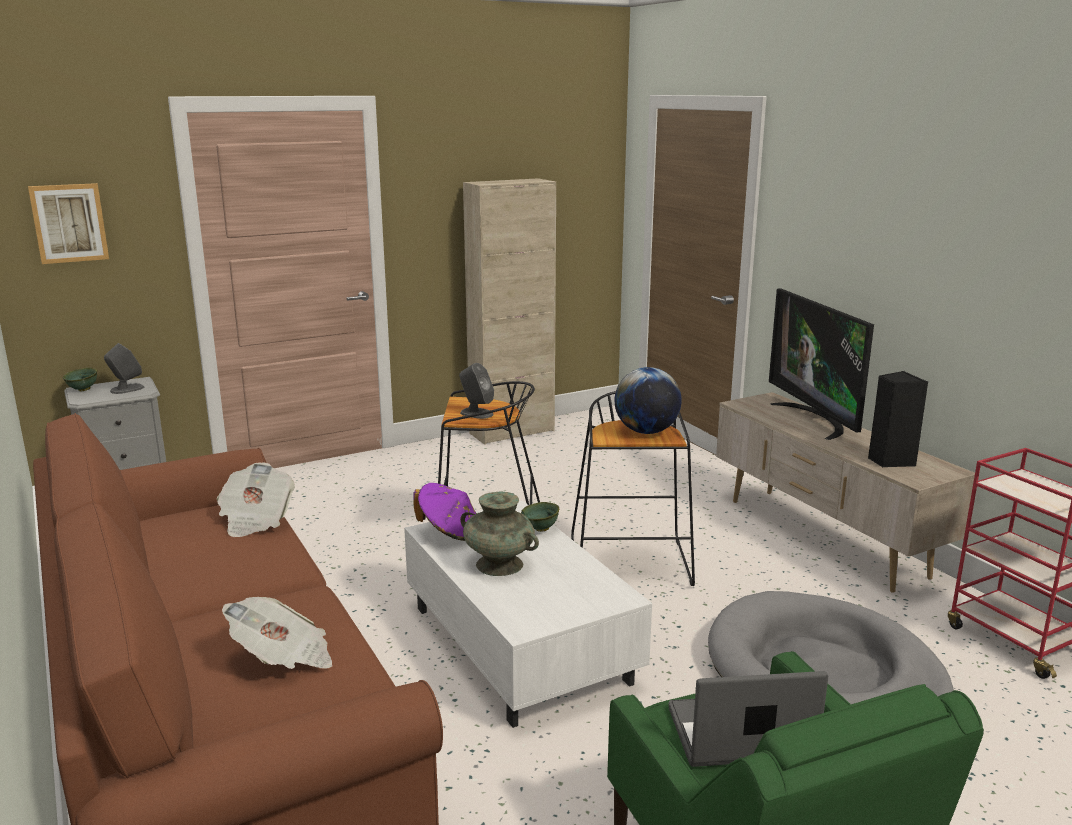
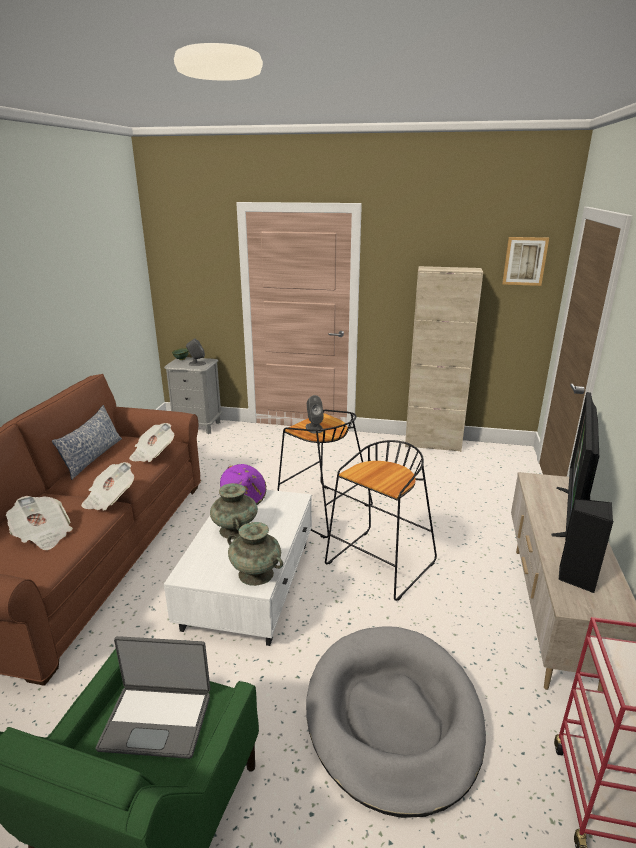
camera: 40 degrees right, 5 degrees up
picture [28,183,109,264] -> picture moved to [502,237,549,286]
green bowl [521,502,559,532] -> none
globe [615,367,682,434] -> none
laptop [669,671,828,767] -> laptop turned 150 degrees clockwise [96,636,210,759]
none -> pillow [52,405,122,480]
none -> newspaper [81,462,134,511]
none -> turquoise vase [227,522,283,586]

